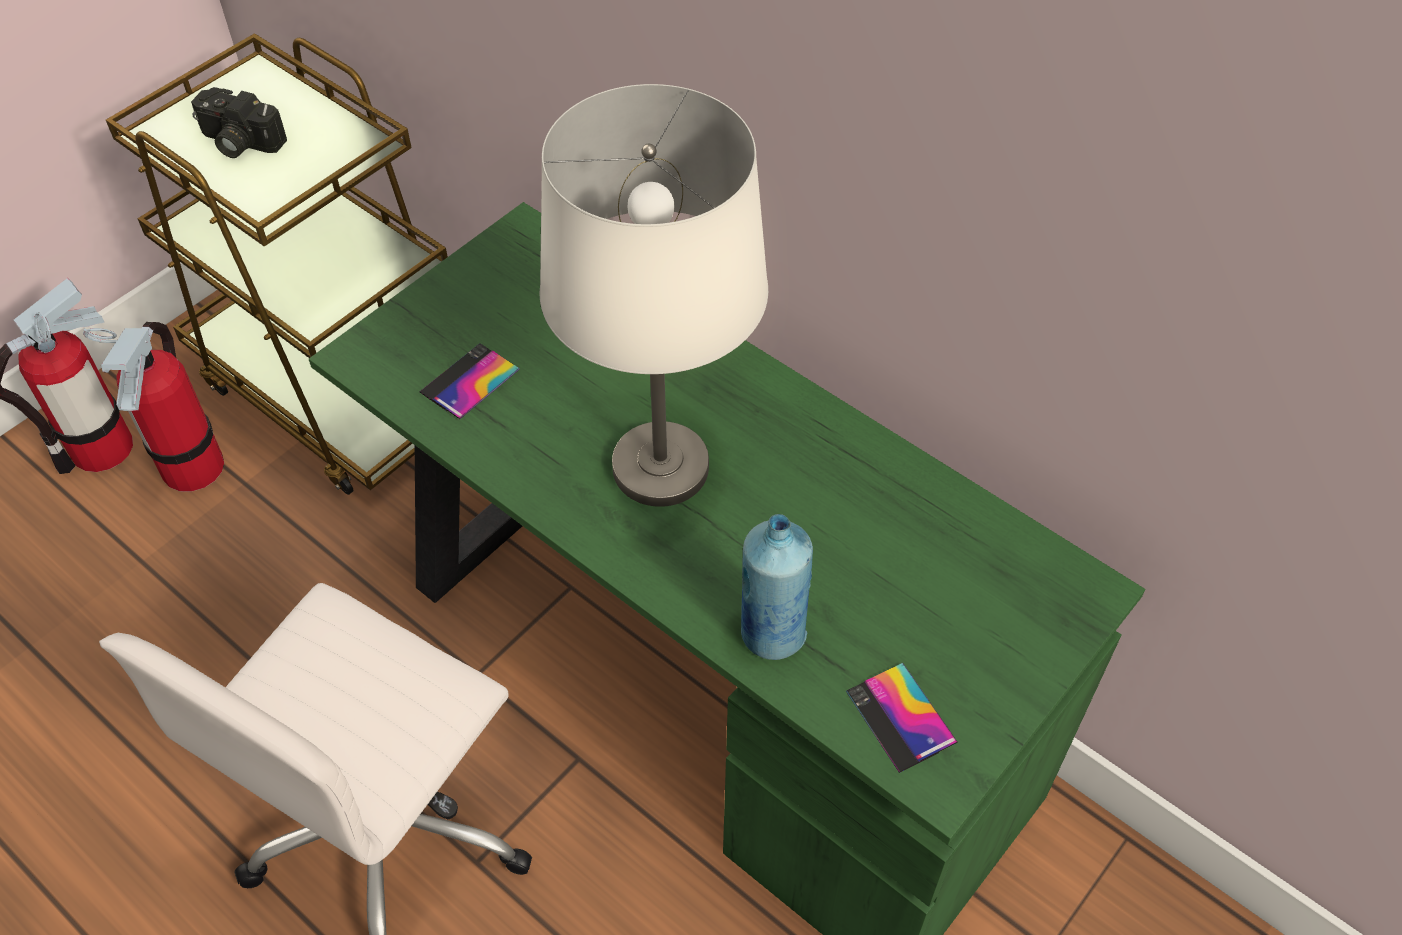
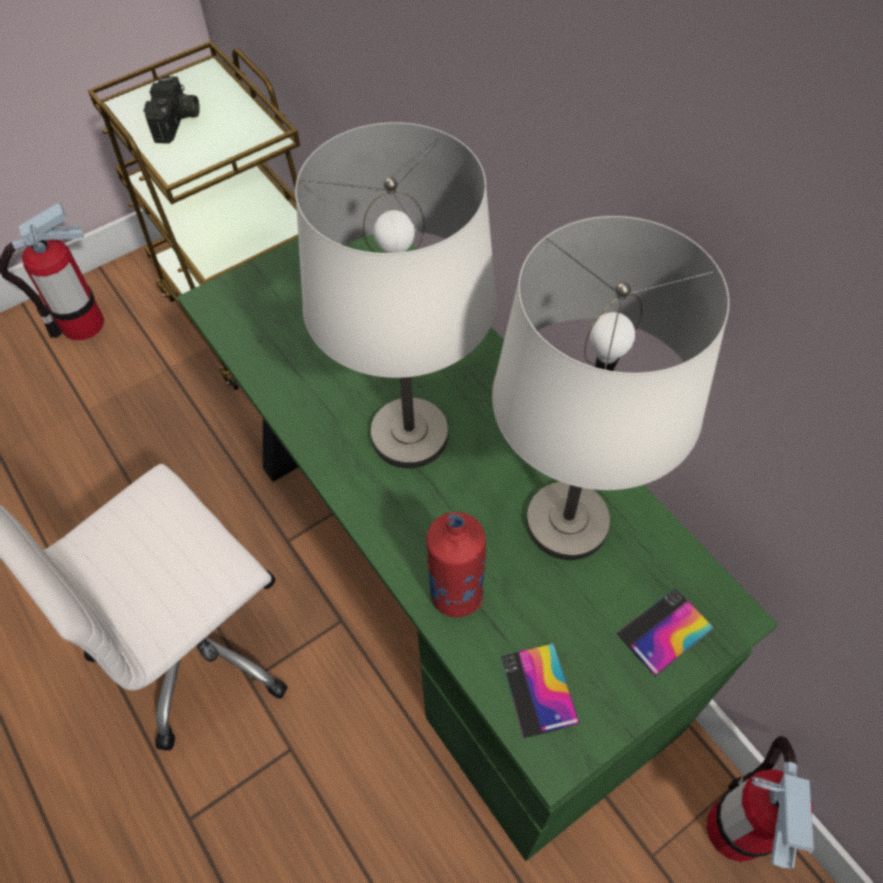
camera: 15 degrees right, 5 degrees up
fire extinguisher [83,322,224,491] -> fire extinguisher moved to [706,736,814,869]
camera [191,87,287,158] -> camera turned 120 degrees counterclockwise [143,76,200,144]
phone [420,343,520,419] -> phone moved to [617,588,714,676]
blue bottle [741,514,813,660] -> red bottle [426,512,487,617]
none -> white table lamp [492,216,729,560]

